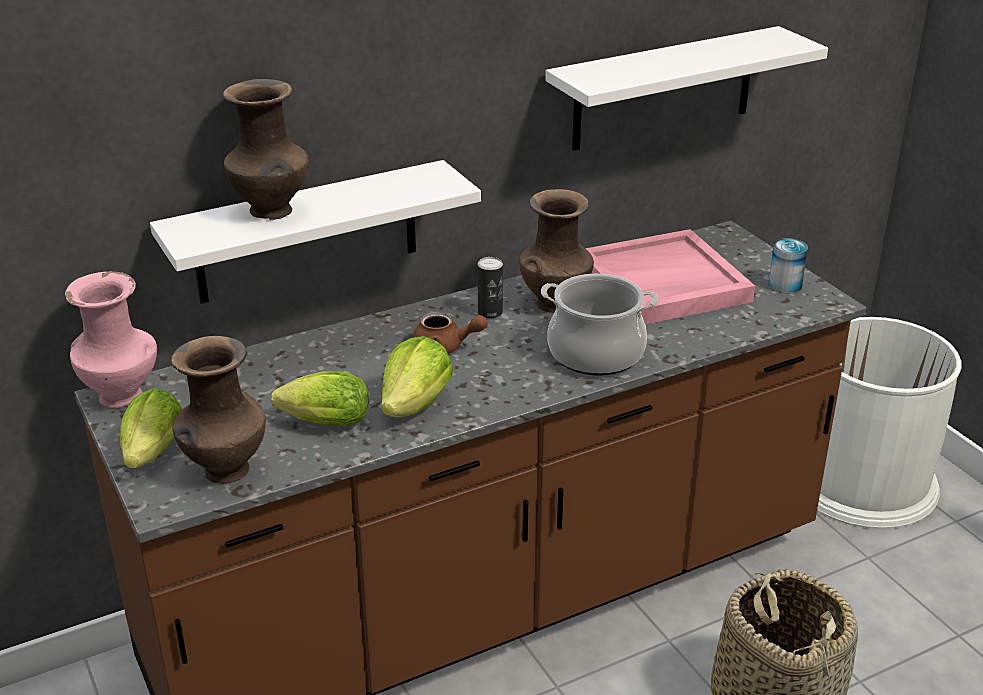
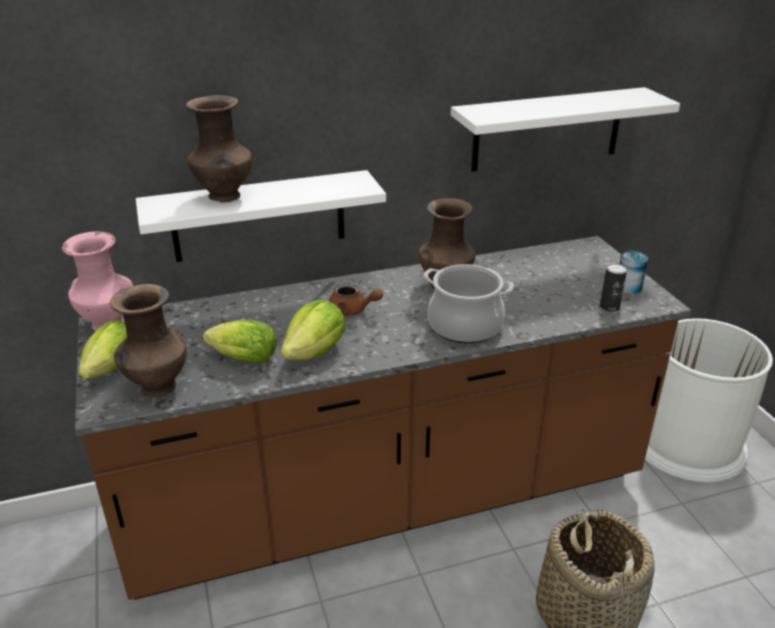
camera: 10 degrees right, 0 degrees up
can [478,257,503,318] -> can moved to [600,263,627,312]
pink tray [586,229,755,324] -> none

